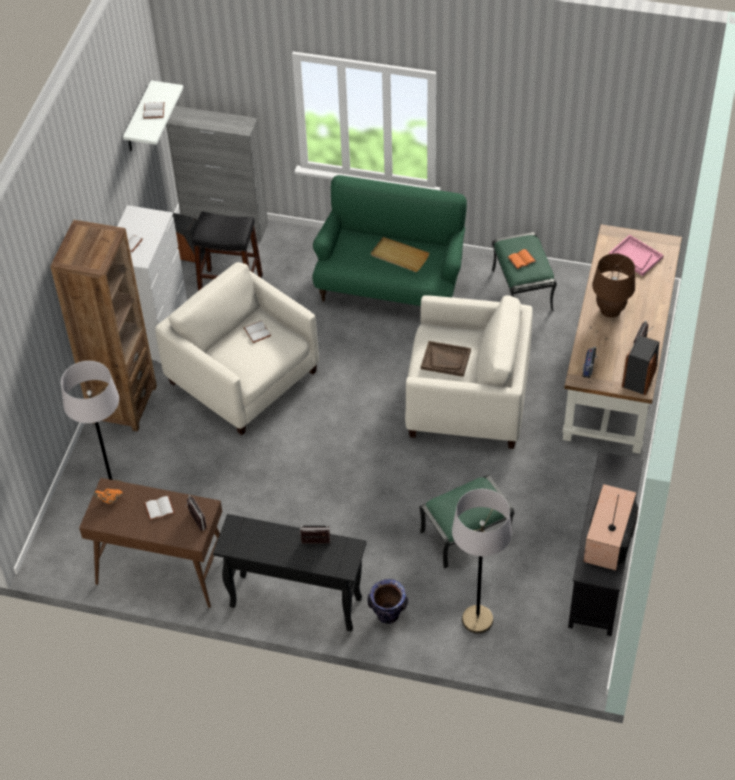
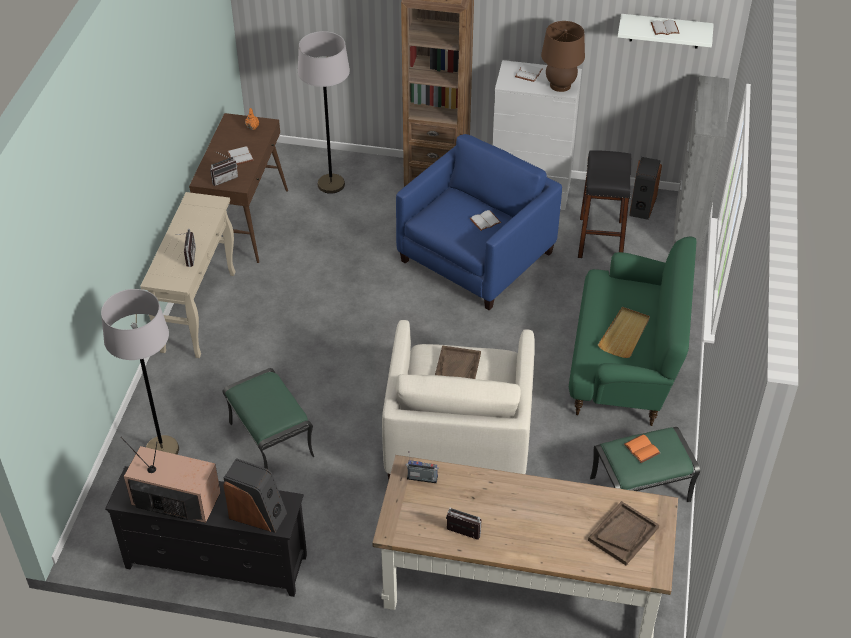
camera: 85 degrees right, 5 degrees down
beige armchair [155,262,319,435] -> blue armchair [396,134,562,310]
black console table [213,514,366,632] -> beige console table [140,192,236,358]
vase [368,579,408,624] -> none
brown table lamp [592,253,635,317] -> brown table lamp moved to [541,21,585,92]
pink tray [609,235,663,276] -> brown tray [588,501,659,565]
speaker [622,335,659,395] -> speaker moved to [223,458,287,533]

